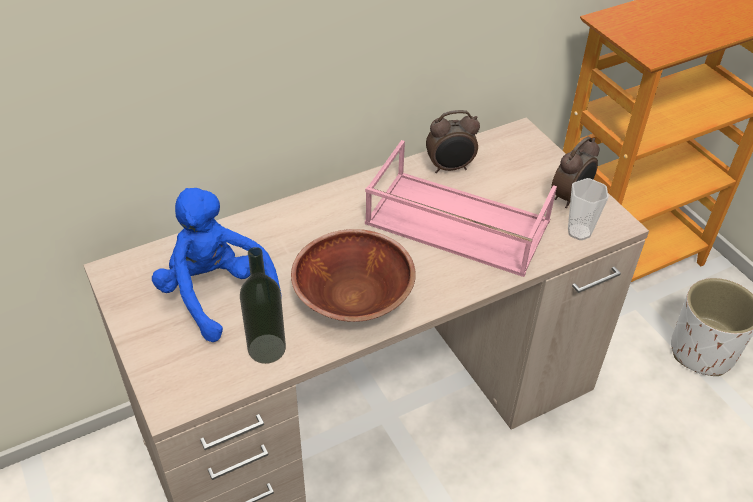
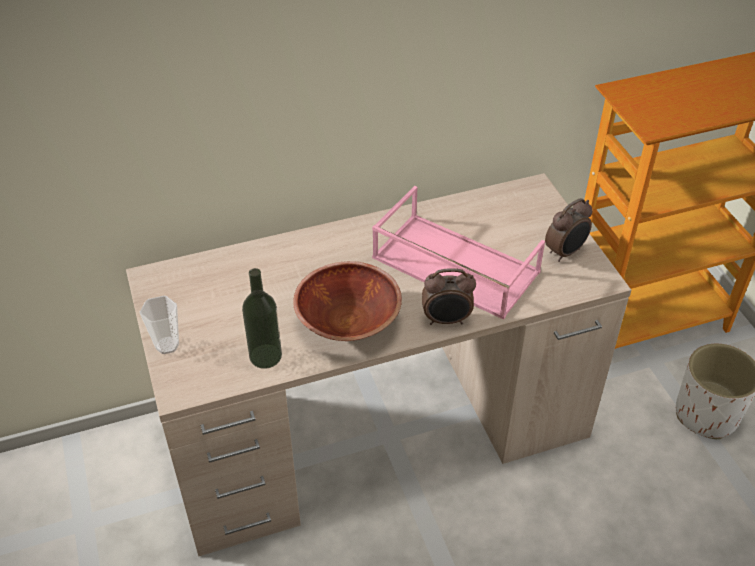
camera: 10 degrees right, 0 degrees up
blue plush toy [152,188,282,342] -> none
alarm clock [426,110,480,173] -> alarm clock moved to [422,268,476,325]
cup [568,178,609,240] -> cup moved to [140,296,179,354]

